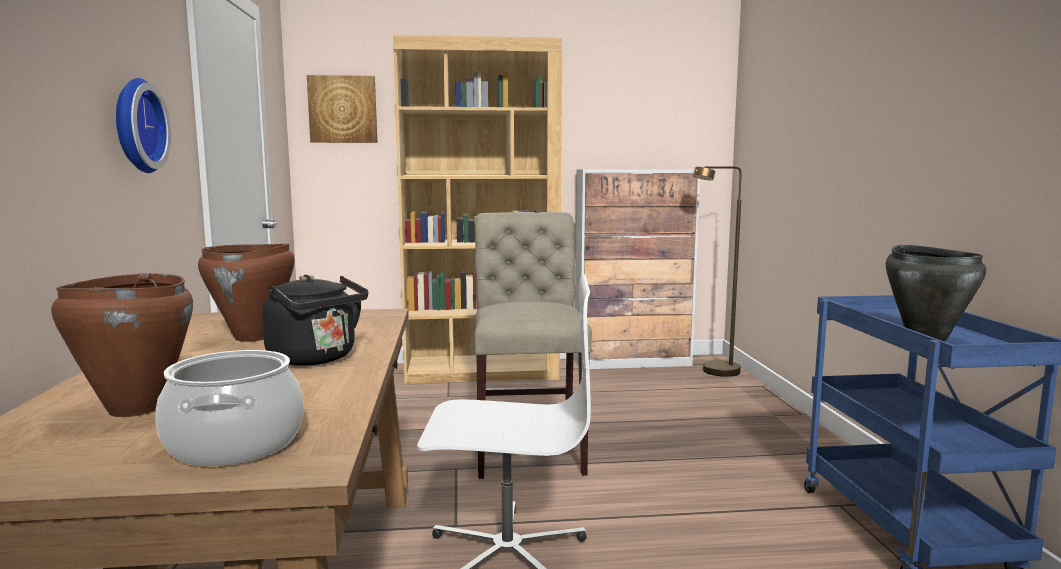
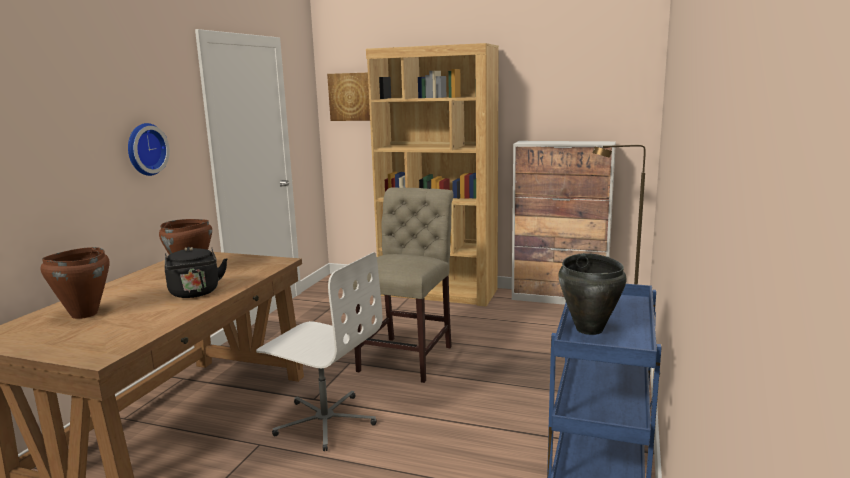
camera: 25 degrees right, 5 degrees up
cooking pot [155,350,303,466] -> none

